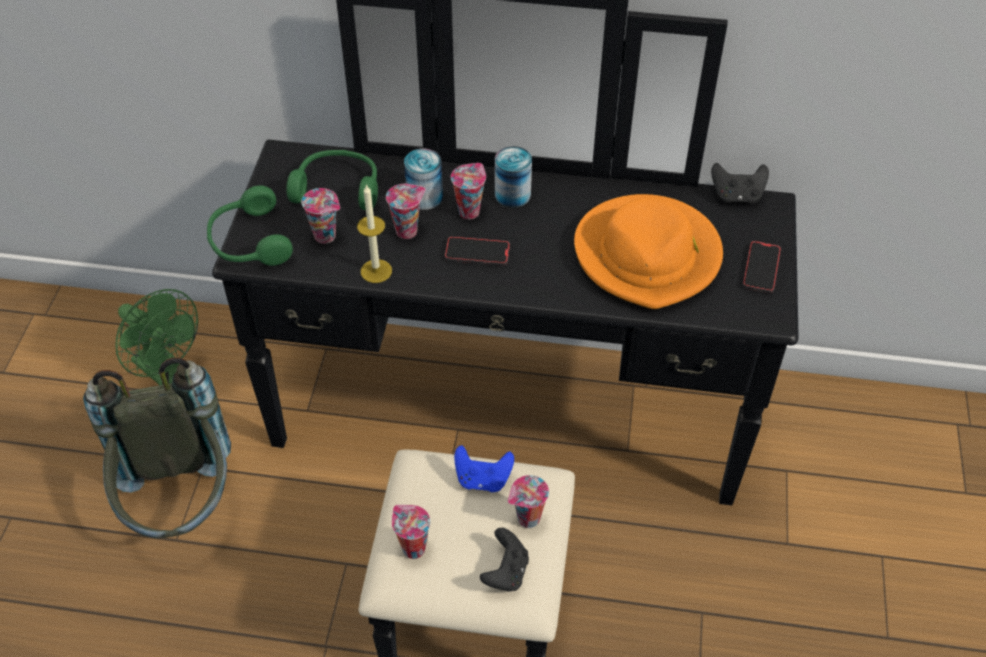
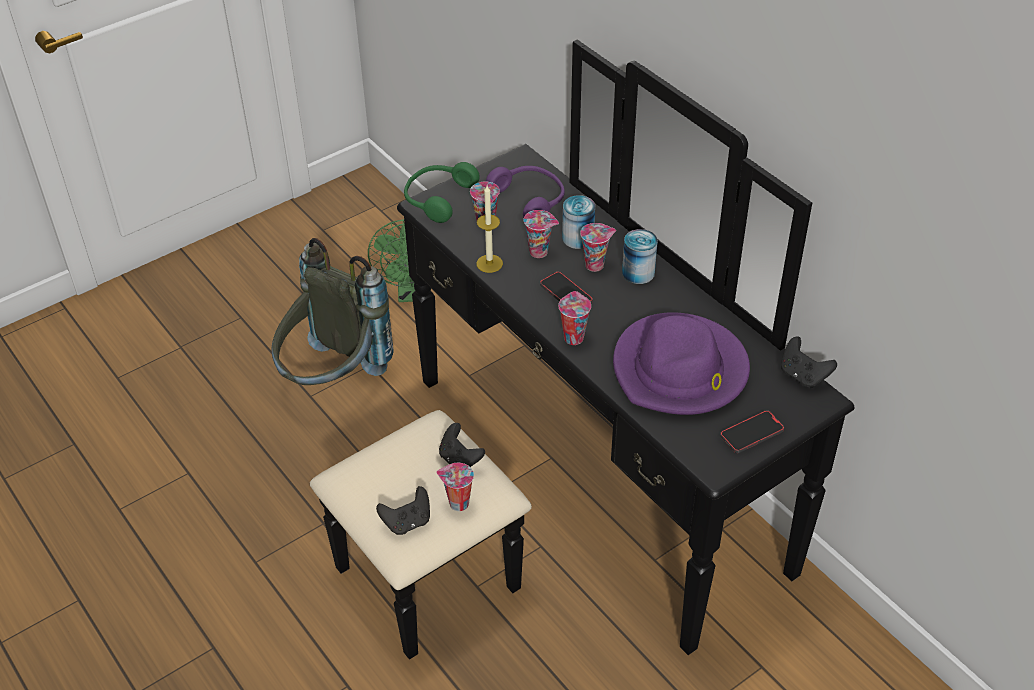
camera: 45 degrees right, 5 degrees down
green headphones [286,150,378,210] -> purple headphones [486,166,565,218]
cup [392,505,431,559] -> cup moved to [558,291,591,345]
blue game controller [454,445,514,492] -> black game controller [439,423,485,467]
orange hat [574,194,723,309] -> purple hat [613,312,750,415]

